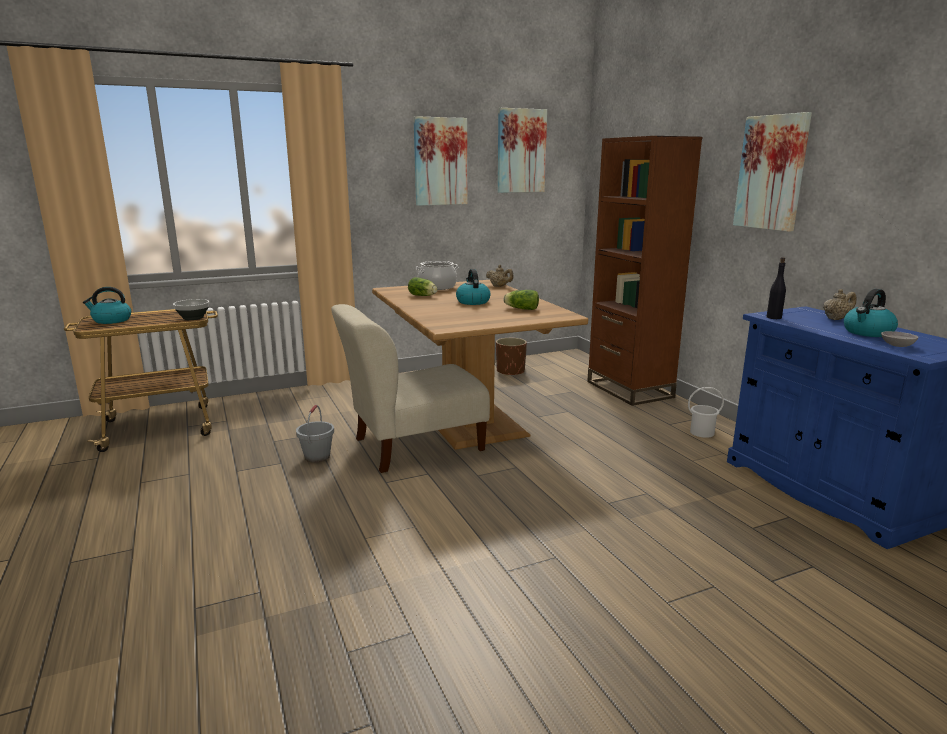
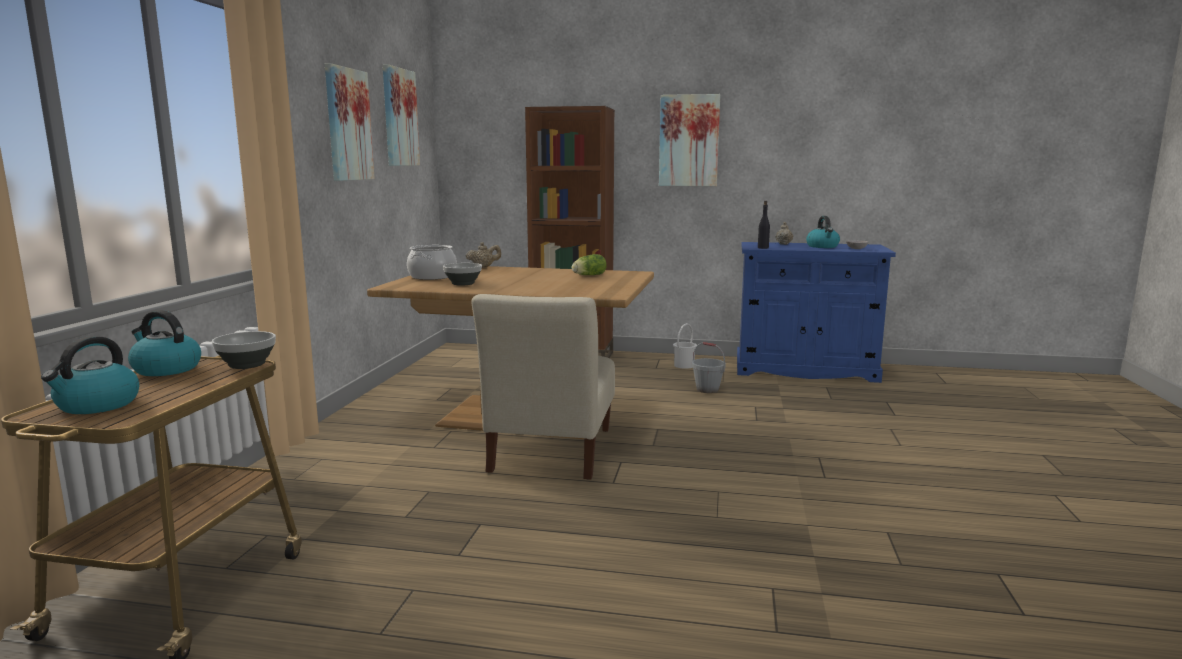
camera: 55 degrees left, 5 degrees down
grey bucket [296,405,334,463] -> grey bucket moved to [692,342,726,393]
lettuce [408,277,437,296] -> bowl [443,263,482,286]
kettle [456,269,491,305] -> kettle moved to [128,310,201,376]
brown planter [496,338,527,376] -> none

